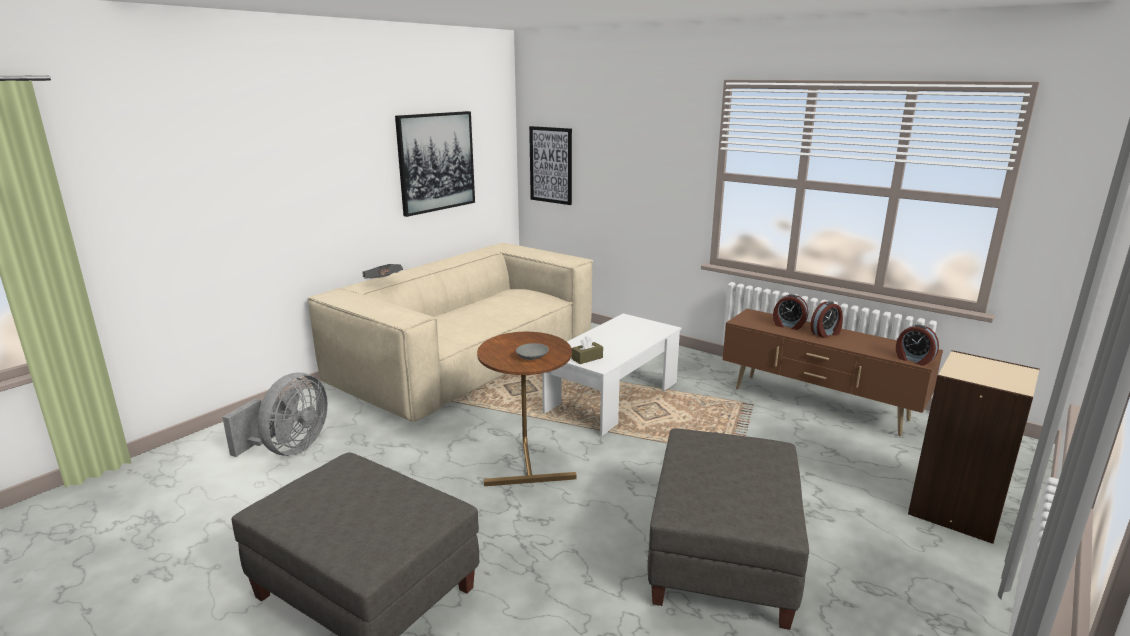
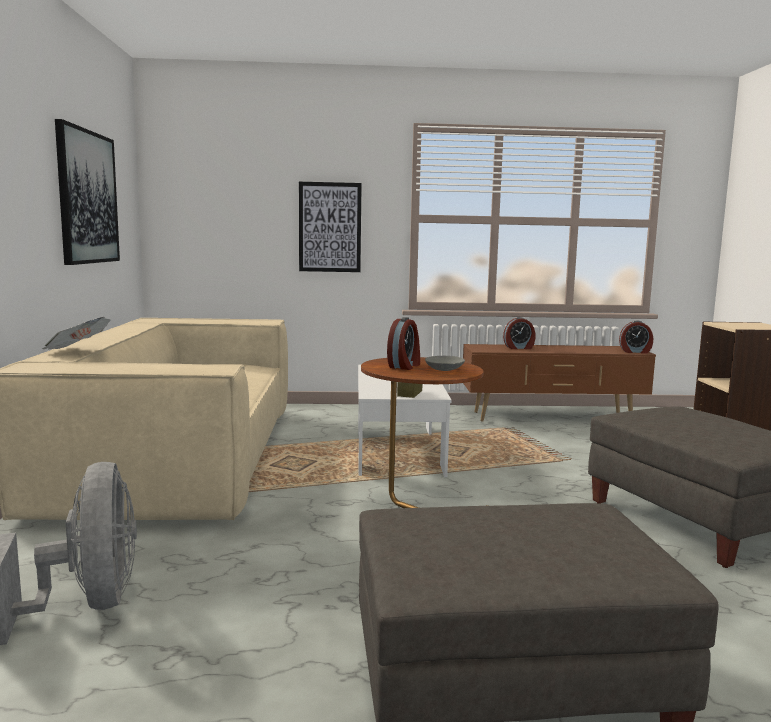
camera: 40 degrees left, 10 degrees down
picture [529,126,572,205] -> picture moved to [299,182,362,272]
alarm clock [810,301,843,338] -> alarm clock moved to [387,317,420,370]

